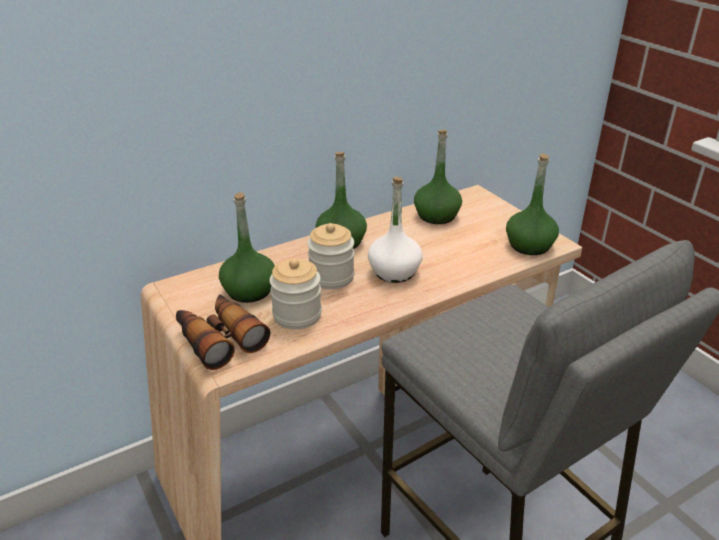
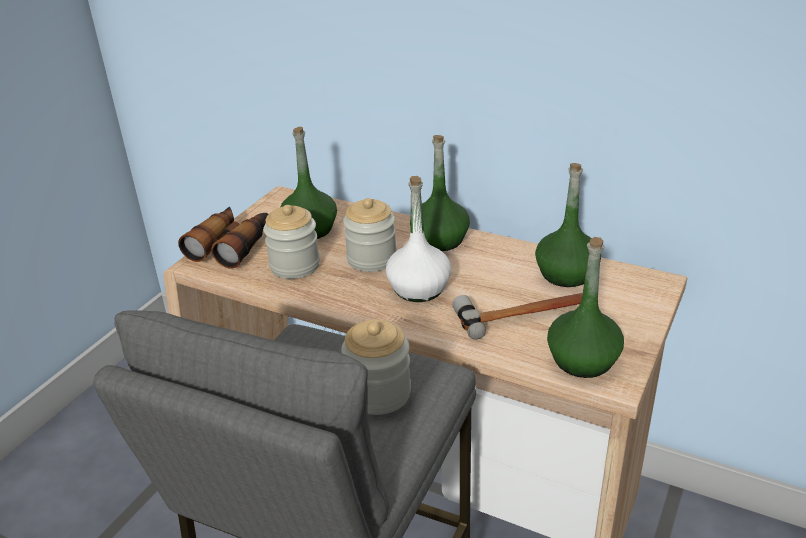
camera: 60 degrees right, 0 degrees up
none -> jar [341,319,411,415]
none -> hammer [452,293,583,340]

